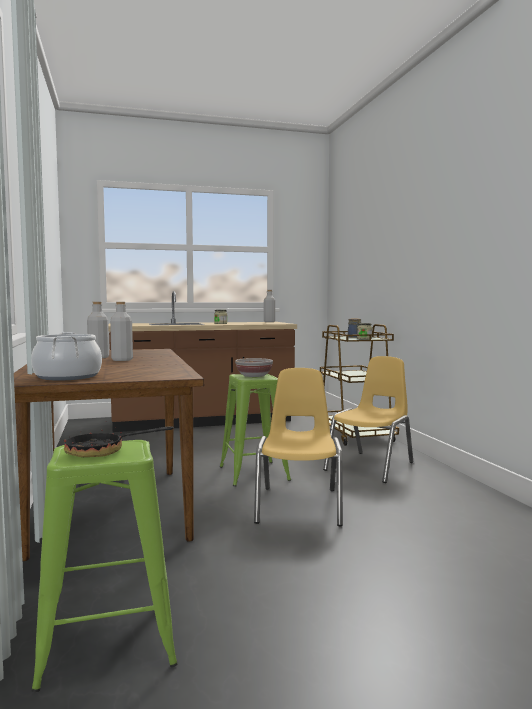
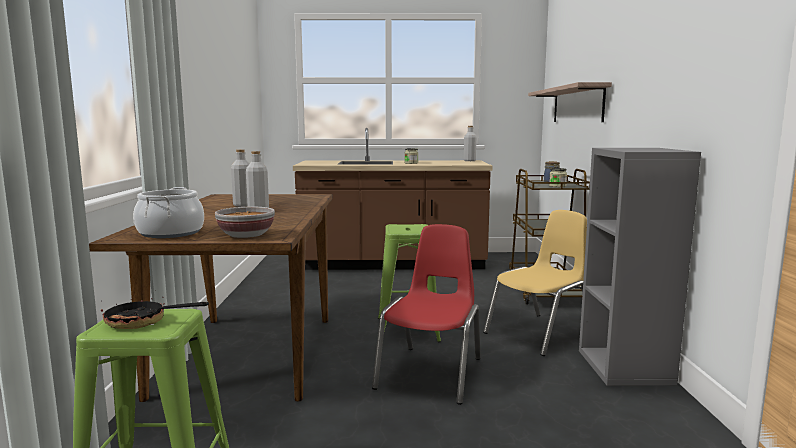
camera: 15 degrees right, 5 degrees up
bowl [235,358,273,377] -> bowl moved to [215,207,275,238]
yellow chair [254,368,343,526] -> red chair [372,224,481,405]
none -> shelf [528,82,612,122]
none -> grey bookcase [579,148,701,386]

